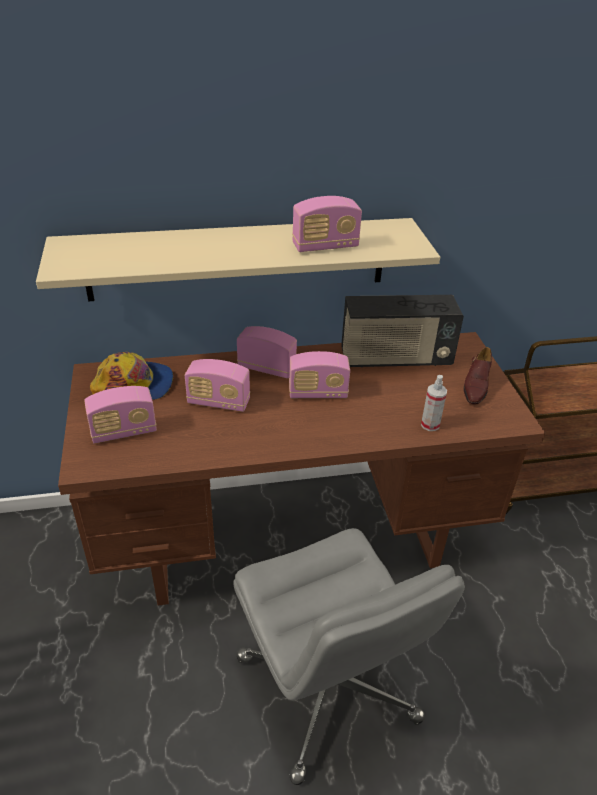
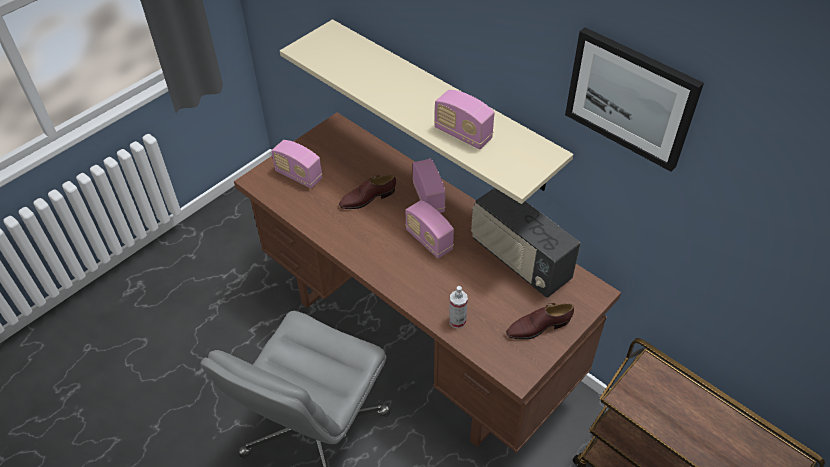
camera: 55 degrees right, 10 degrees up
cap [90,352,173,400] -> none
radio [185,359,250,412] -> brown shoe [339,174,396,209]
none -> picture [565,27,704,172]

